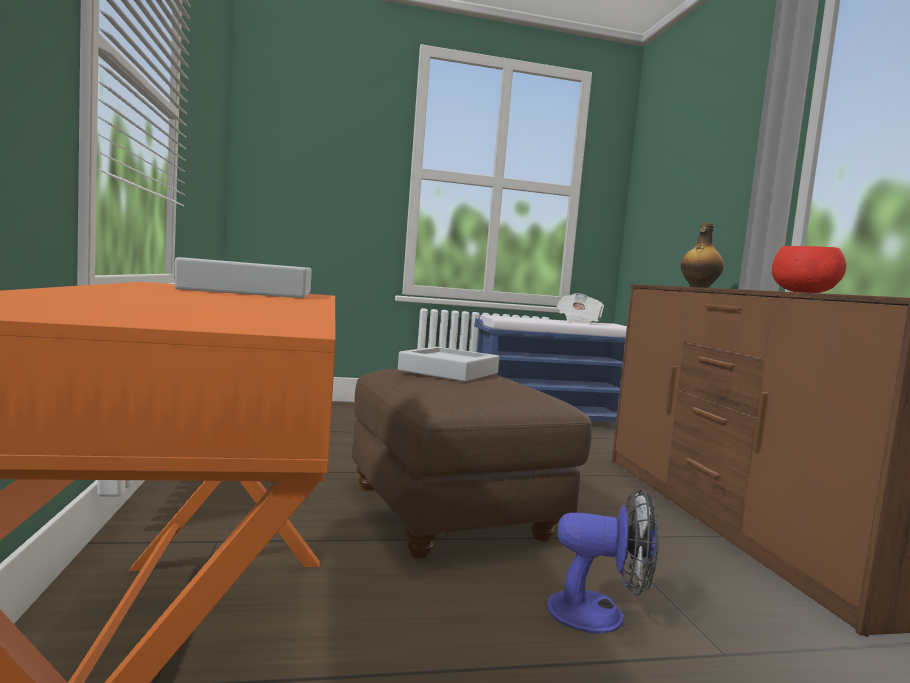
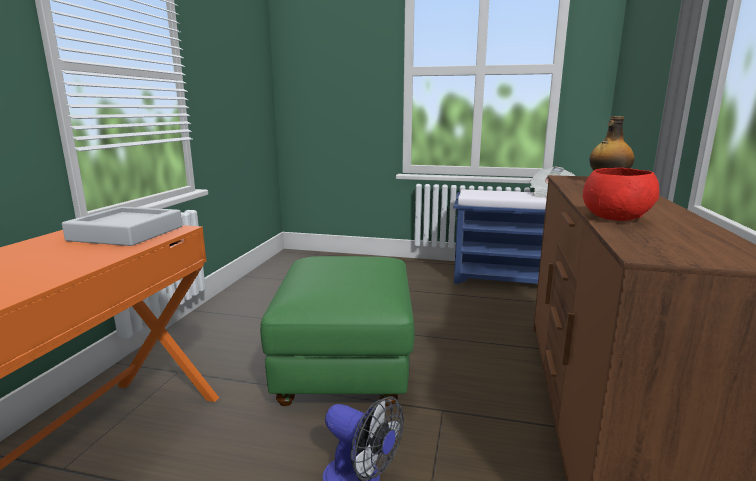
camera: 25 degrees right, 10 degrees up
brown ottoman [353,368,592,558] -> green ottoman [260,256,414,406]
grey tray [398,347,499,382] -> none

